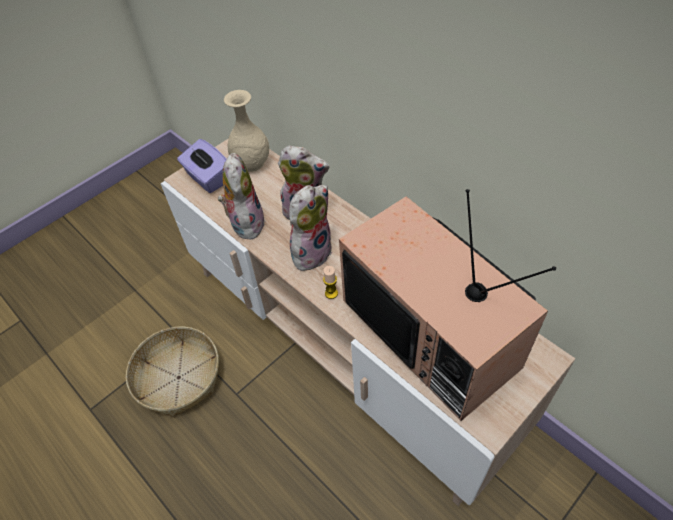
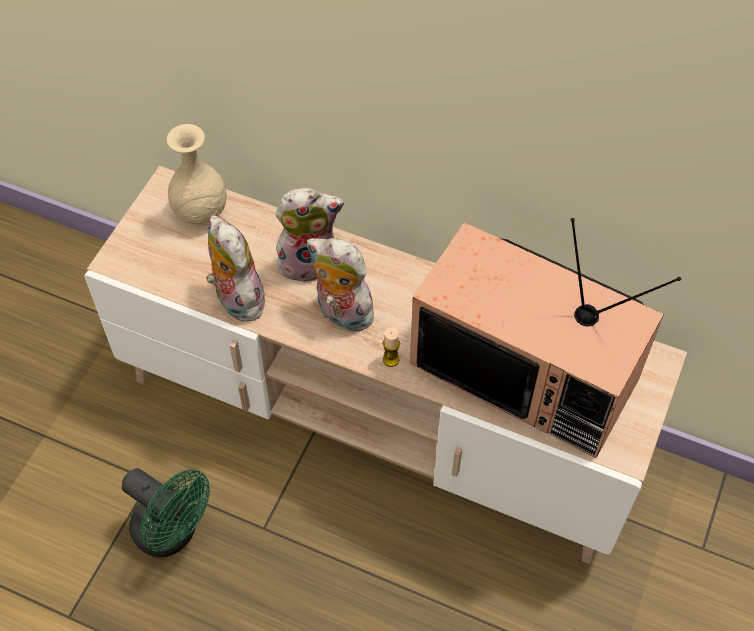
camera: 25 degrees left, 5 degrees up
basket [126,327,219,417] -> green fan [122,468,210,557]
purple tissue box [177,139,226,193] -> none
plush toy [289,185,333,271] -> plush toy turned 75 degrees counterclockwise [307,238,381,332]

